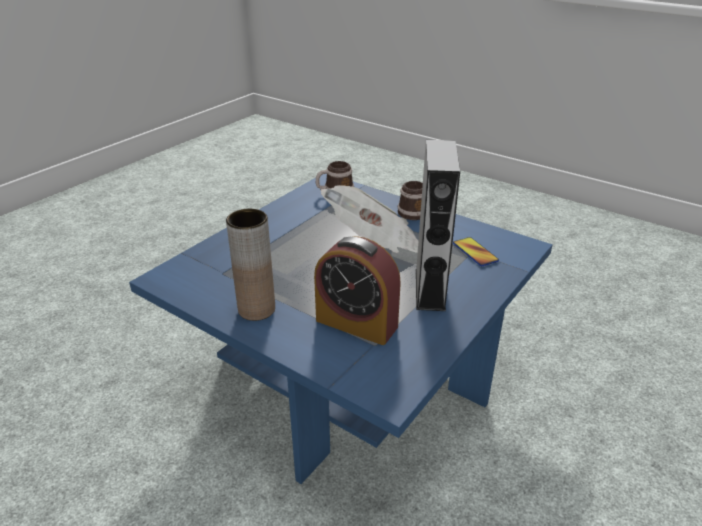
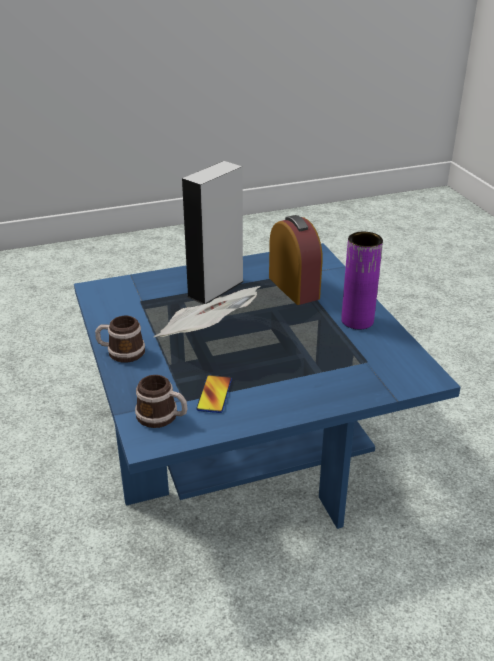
camera: 145 degrees left, 0 degrees up
brown vase [226,209,275,321] -> purple vase [341,232,383,329]
phone [453,237,499,266] -> phone moved to [196,375,232,413]

